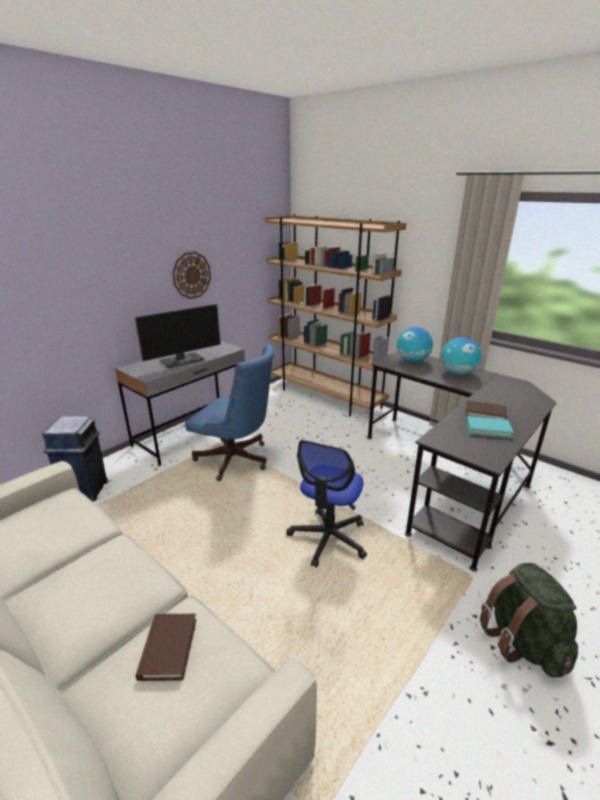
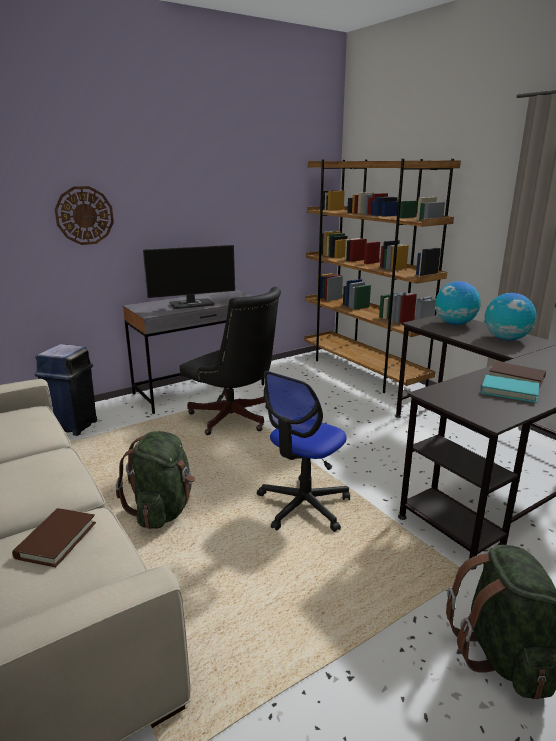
camera: 15 degrees right, 5 degrees down
wall clock [172,251,211,299] -> wall clock moved to [54,186,114,245]
blue office chair [185,345,274,481] -> black office chair [180,287,281,435]
none -> green backpack [116,431,195,529]

